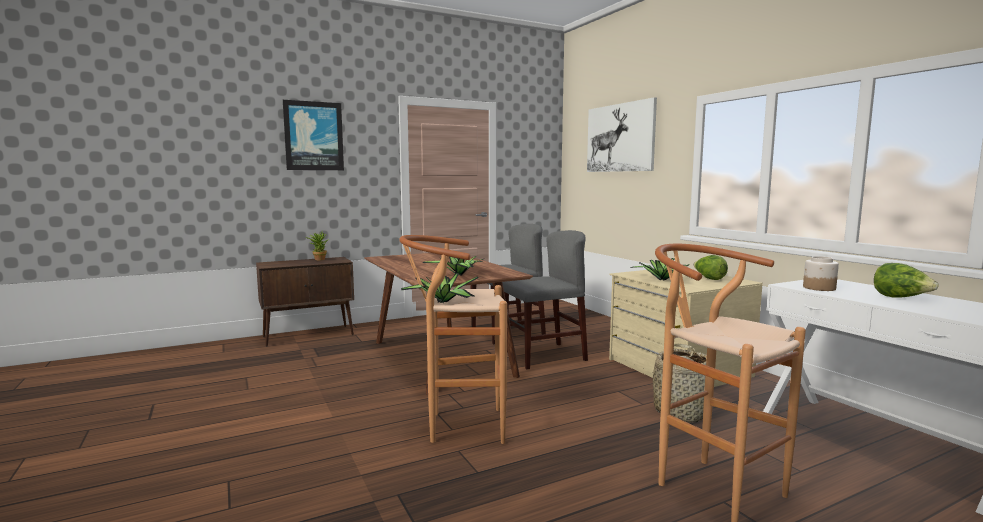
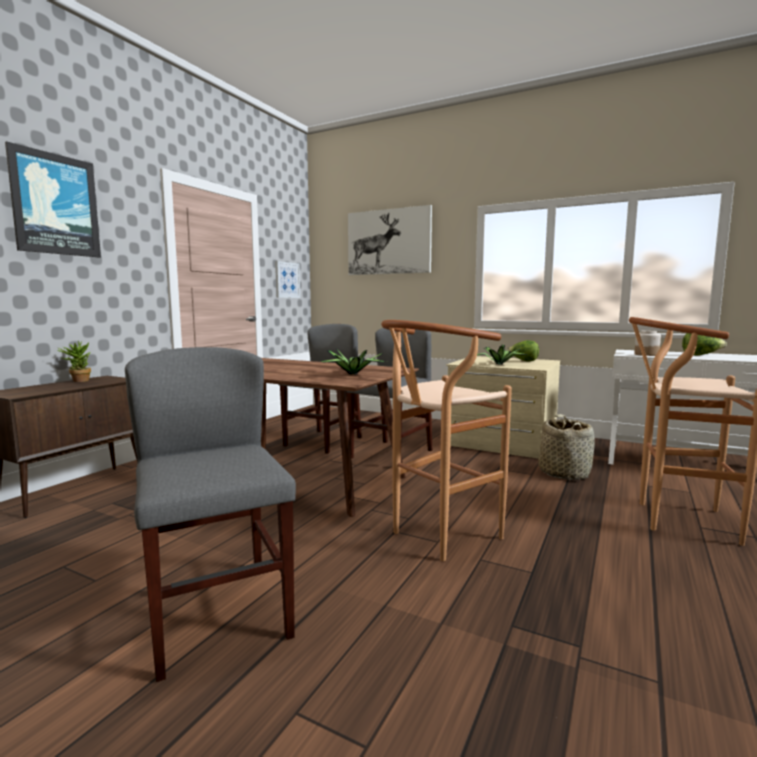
camera: 35 degrees left, 0 degrees up
potted plant [401,273,479,304] -> none
none -> grey chair [125,347,296,682]
none -> picture [275,261,300,298]

